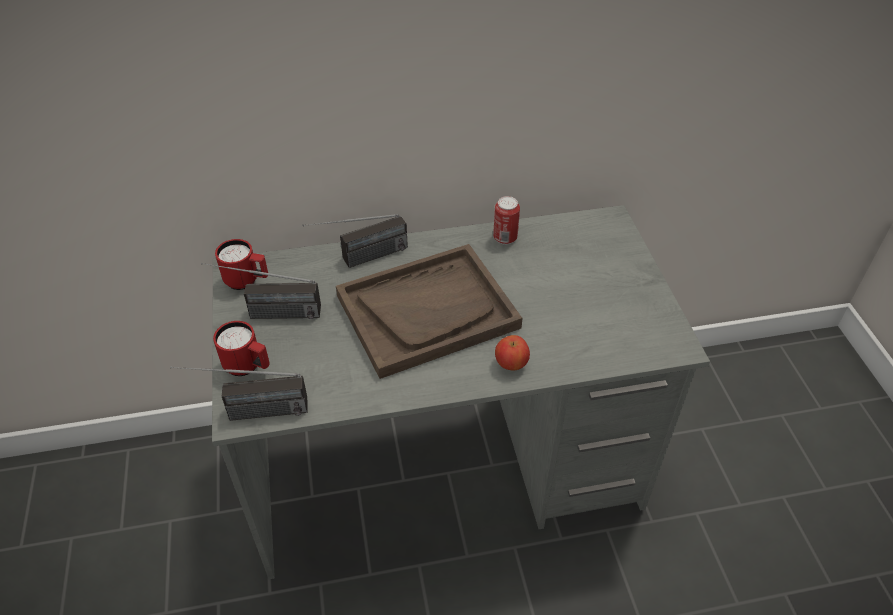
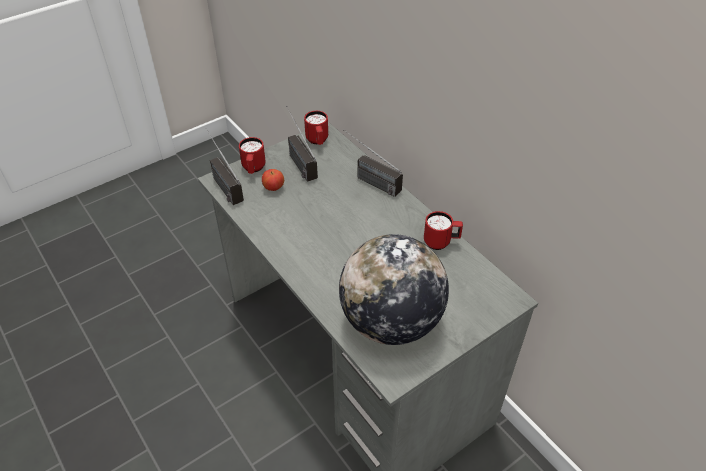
camera: 65 degrees right, 0 degrees up
brown tray [336,244,522,379] -> none
can [493,196,520,245] -> red mug [424,211,463,250]
apple [495,335,530,370] -> apple moved to [262,169,284,191]
none -> globe [339,234,449,345]

